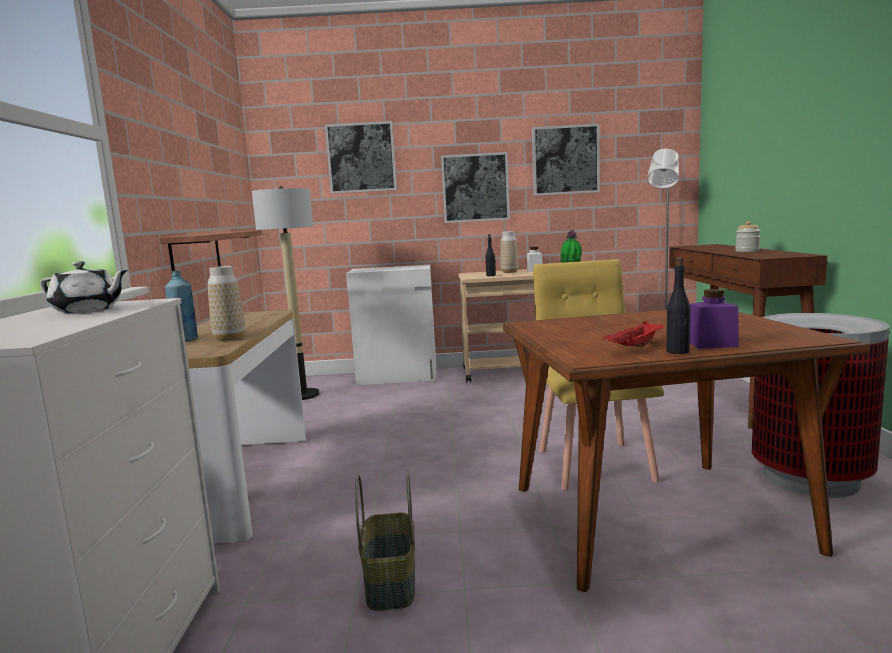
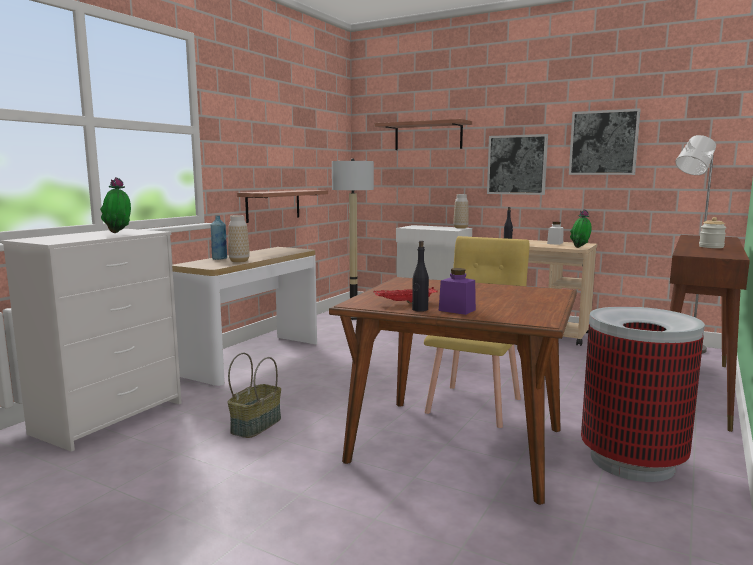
camera: 30 degrees right, 0 degrees up
white teapot [40,262,128,313] -> potted plant [100,177,131,233]
picture [325,121,397,194] -> shelf [374,119,472,150]
vase [500,231,519,273] -> vase moved to [453,194,469,229]

